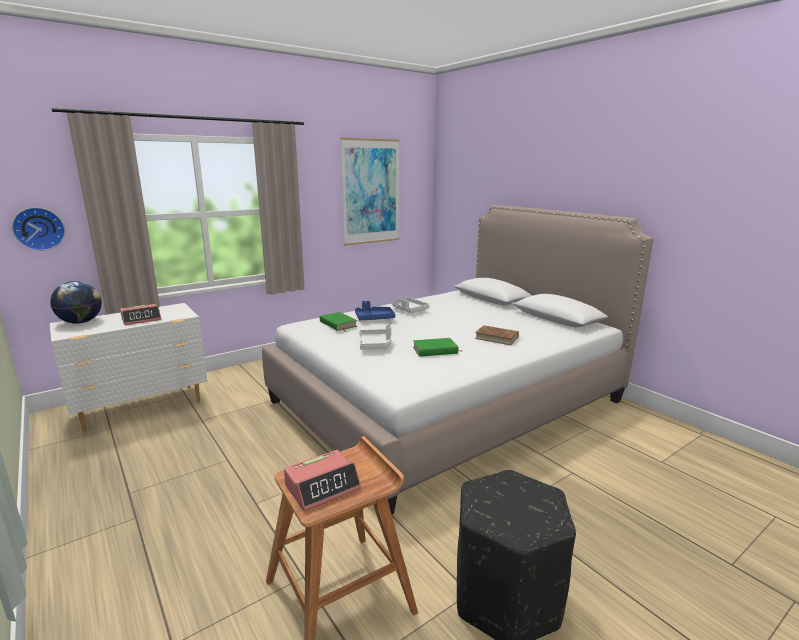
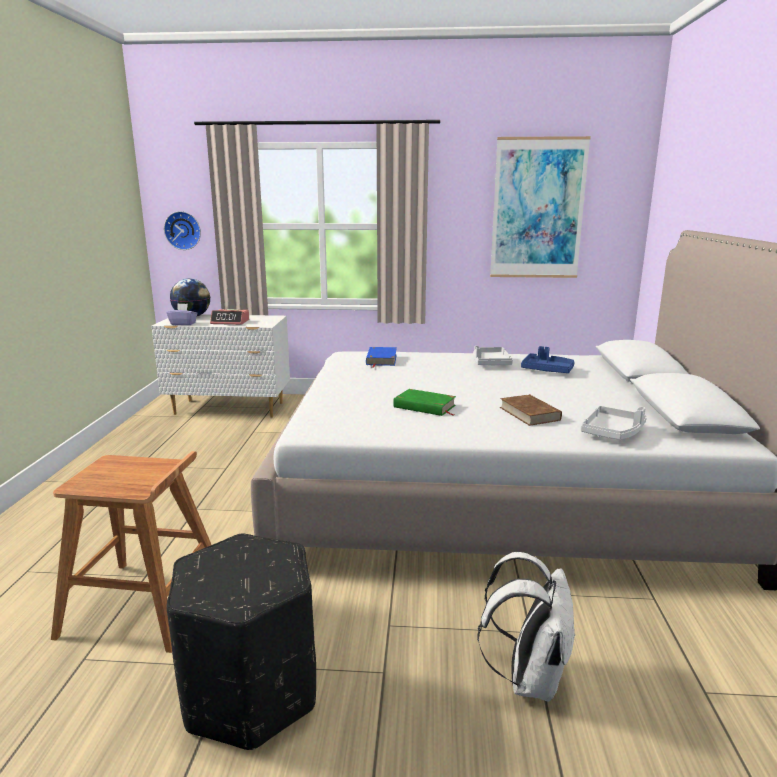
camera: 40 degrees right, 0 degrees up
alarm clock [284,450,361,512] -> none
green book [320,312,358,332] -> blue book [366,347,397,368]
blue tray [355,301,395,320] -> blue tray moved to [521,346,575,373]
grey tray [359,325,392,350] -> grey tray moved to [580,406,647,440]
none -> purple tissue box [167,303,197,325]
none -> white backpack [477,552,575,702]

